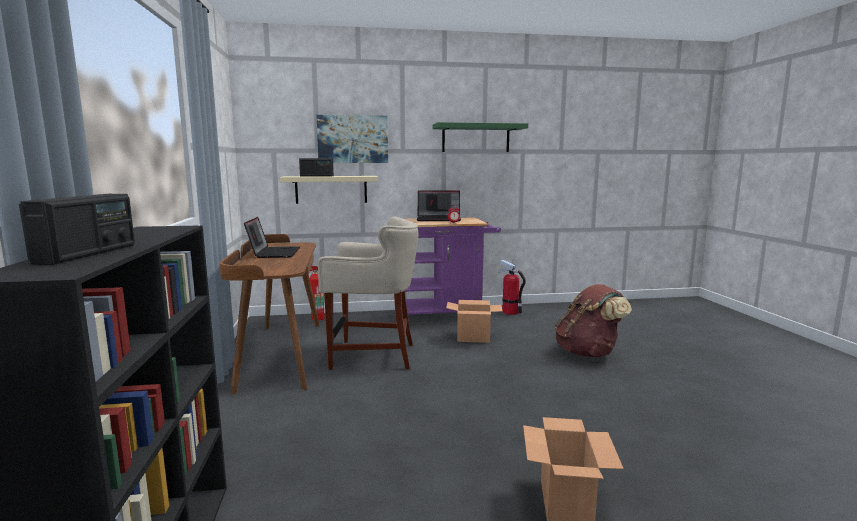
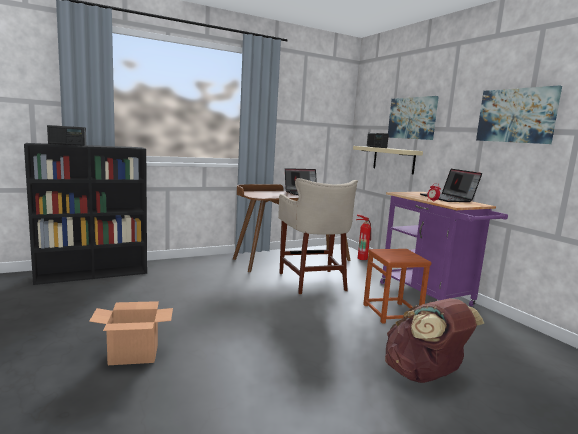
camera: 70 degrees right, 0 degrees up
green shelf [433,122,528,152] -> picture [476,85,562,144]
cardboard box [446,300,502,343] -> brown stool [363,249,431,324]
fire extinguisher [498,259,526,315] -> none

